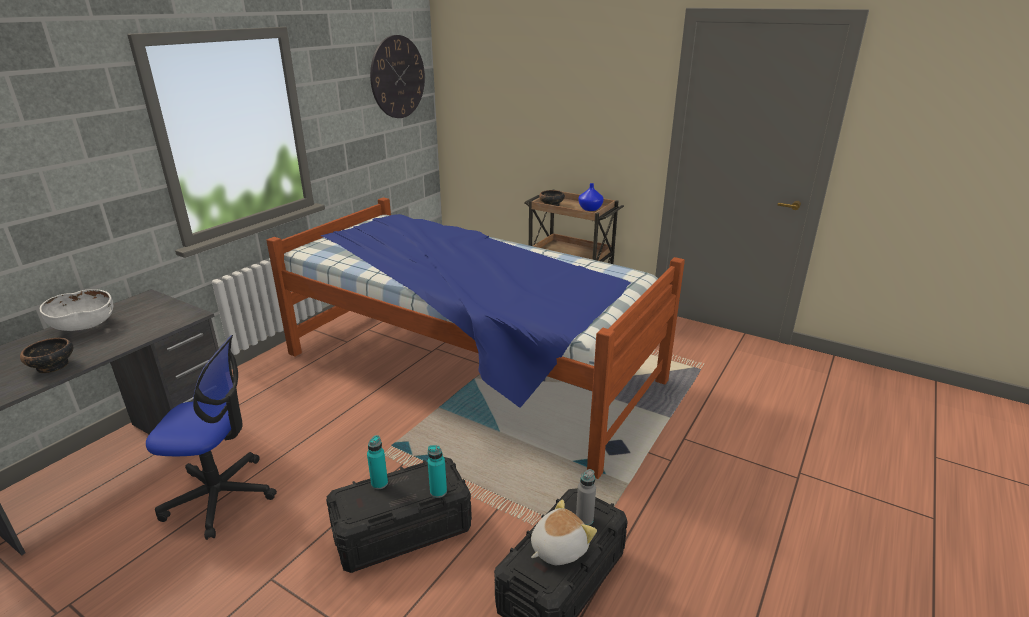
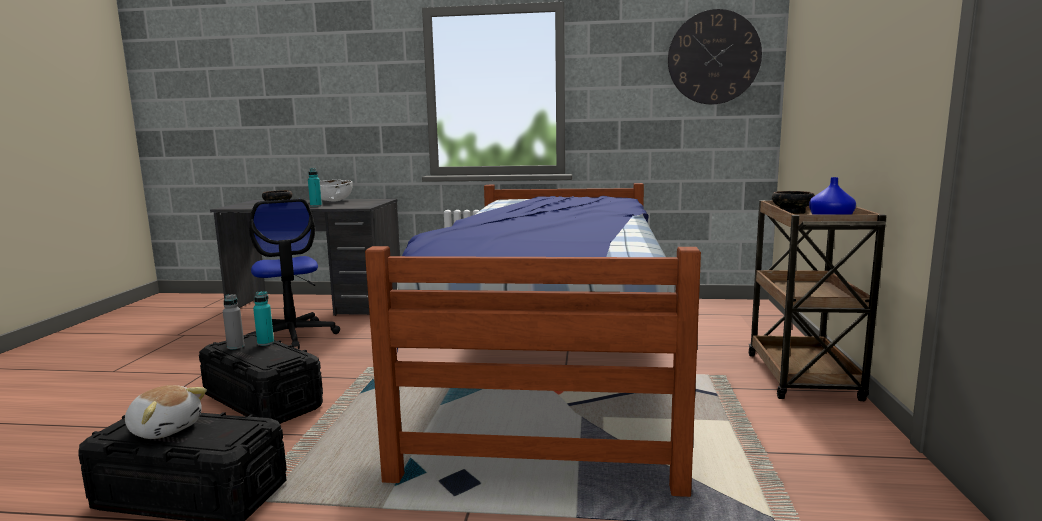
camera: 65 degrees right, 15 degrees down
turquoise bottle [428,445,447,498] -> turquoise bottle moved to [308,168,322,207]
grey bottle [576,469,596,525] -> grey bottle moved to [223,294,244,349]

